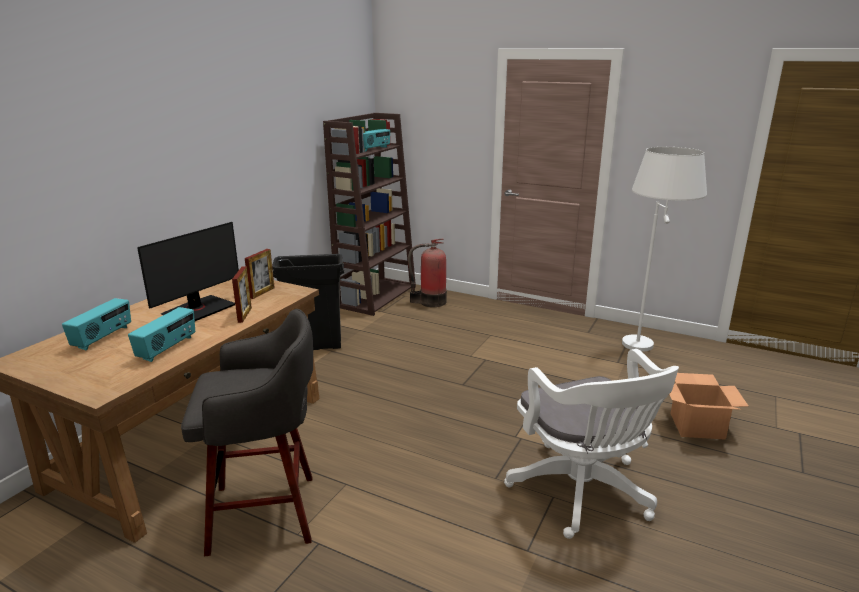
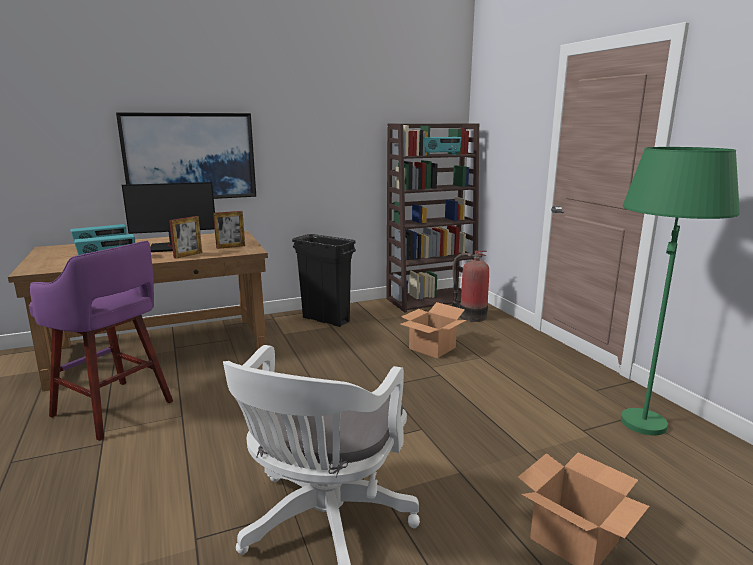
camera: 40 degrees right, 5 degrees down
grey stool [181,309,313,556] -> purple stool [29,241,173,441]
white floor lamp [622,147,707,352] -> green floor lamp [621,147,740,435]
none -> picture [116,112,256,199]
none -> cardboard box [400,302,467,358]

